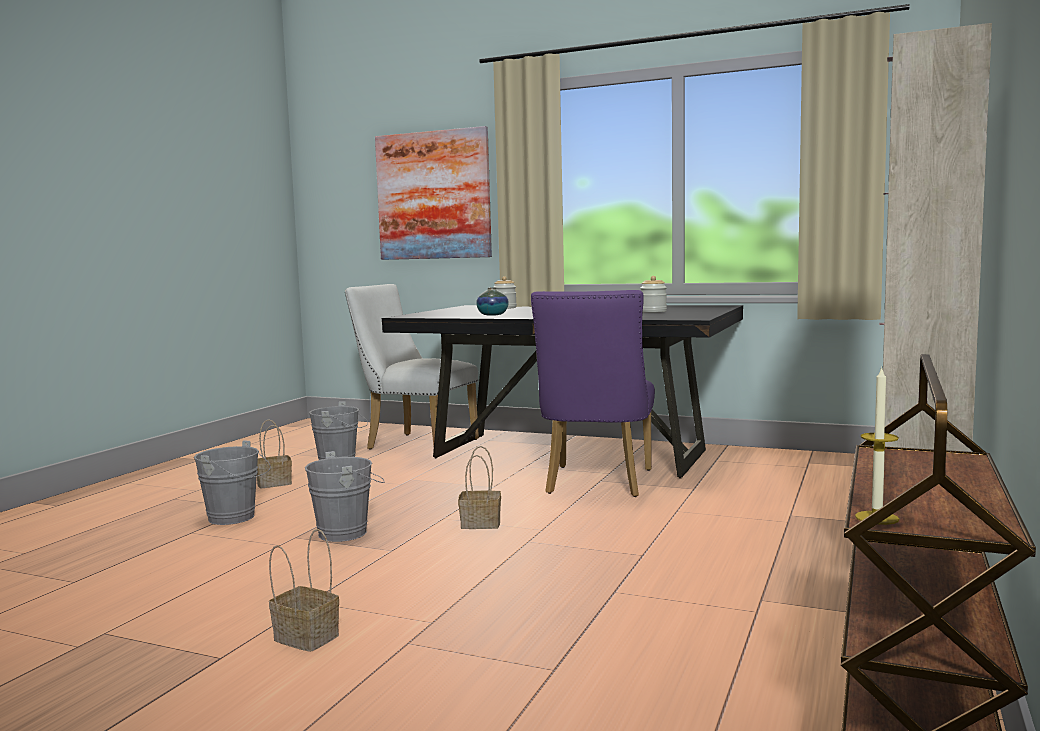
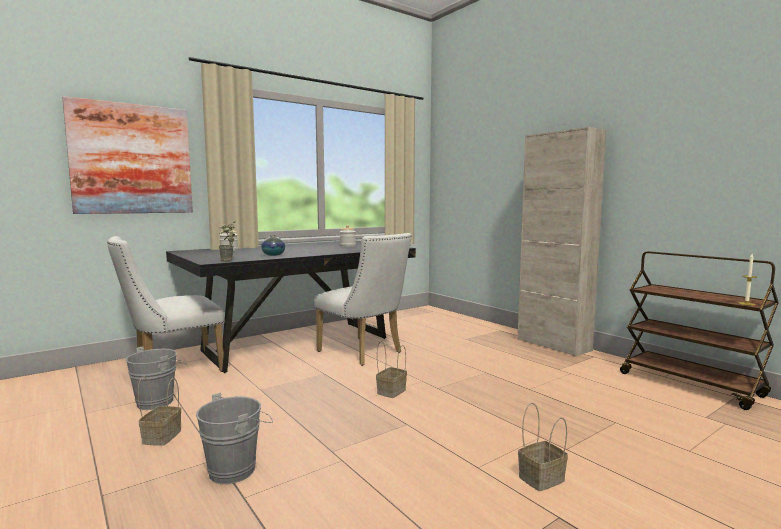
camera: 60 degrees left, 0 degrees up
grey bucket [305,451,385,542] -> none
purple chair [531,290,655,497] -> white chair [314,233,412,366]
none -> potted plant [219,220,236,261]

